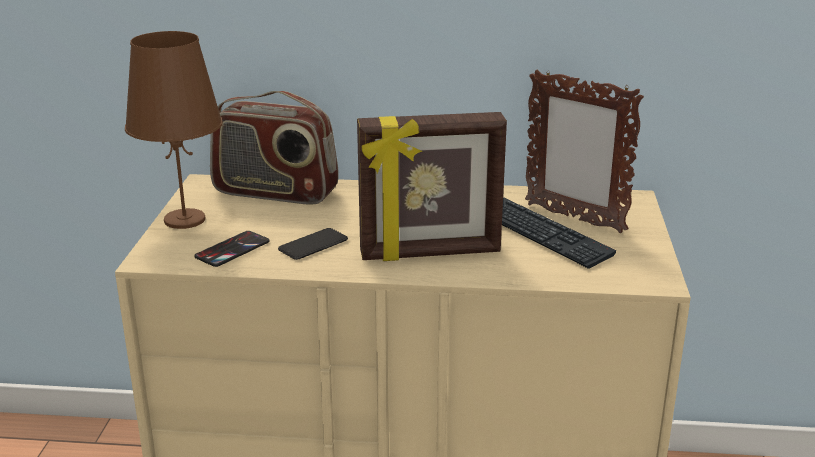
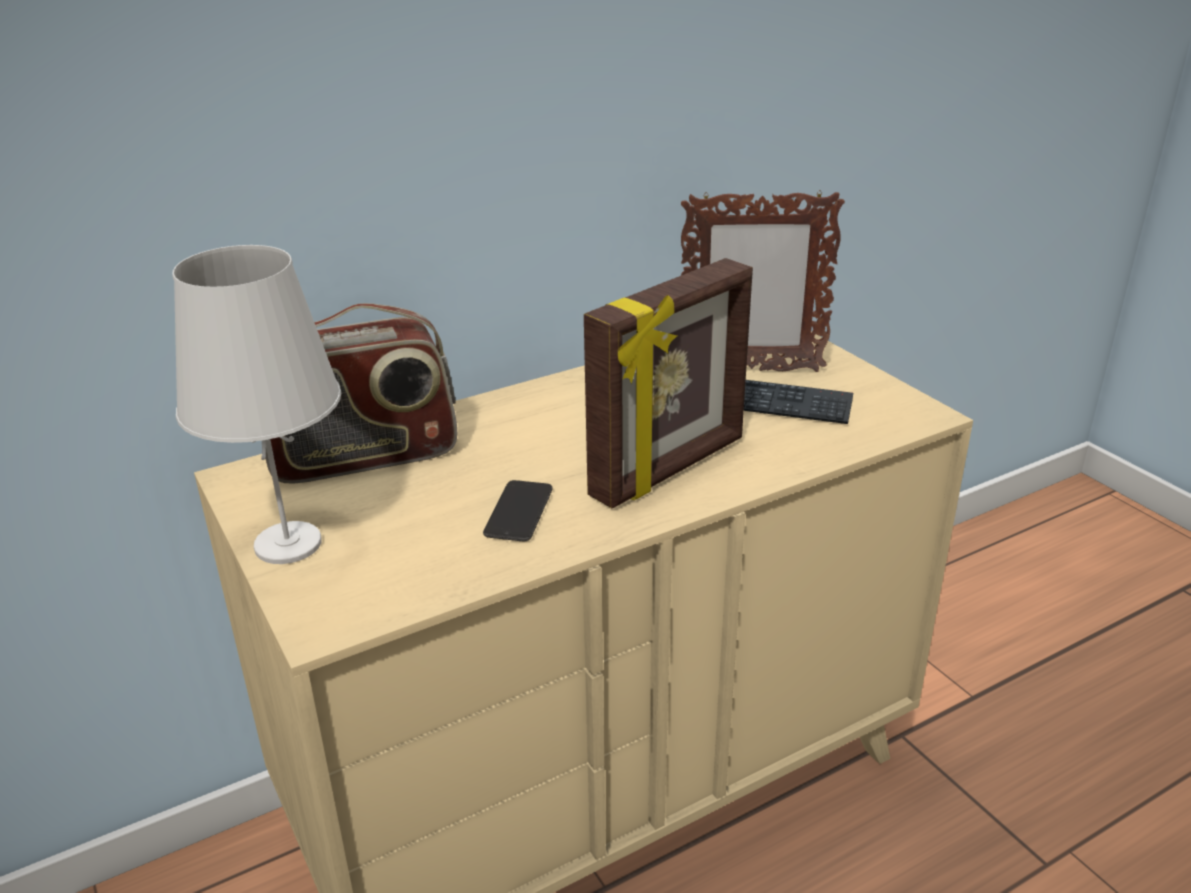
camera: 35 degrees left, 5 degrees up
brown table lamp [125,31,223,229] -> white table lamp [173,245,341,564]
phone [194,231,270,267] -> none

